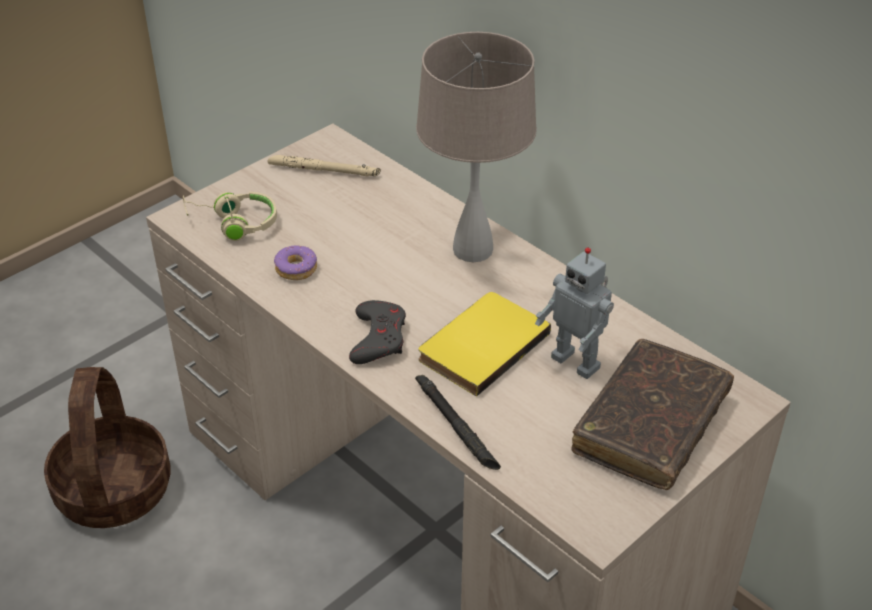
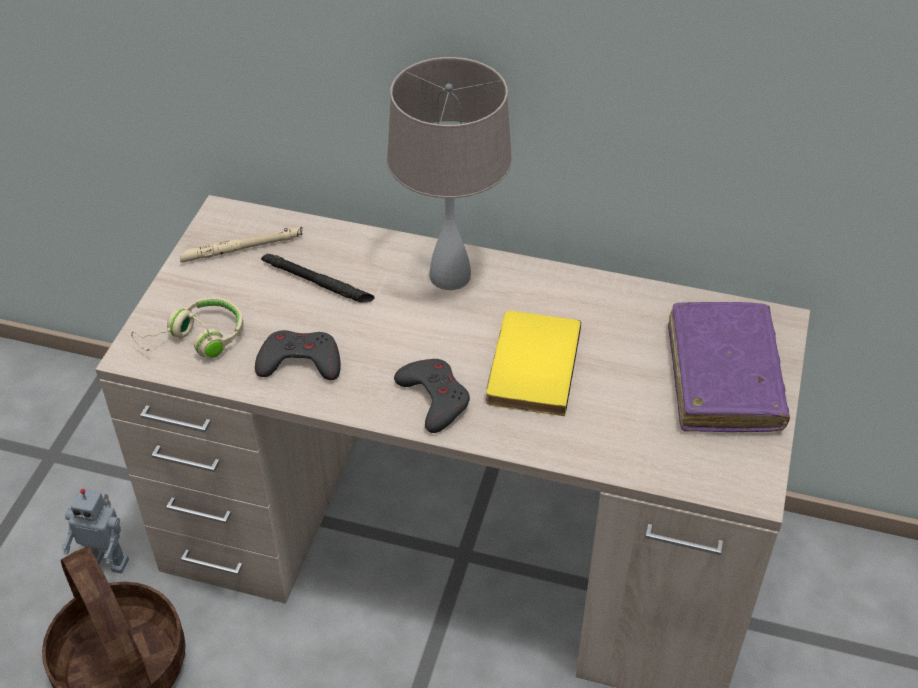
camera: 30 degrees left, 5 degrees up
donut [274,246,317,280] -> grey game controller [255,330,341,380]
black flashlight [415,375,501,470] -> black flashlight moved to [261,254,374,303]
toy robot [535,247,614,379] -> toy robot moved to [62,489,129,573]
brown book [571,339,734,490] -> purple book [668,302,790,432]

